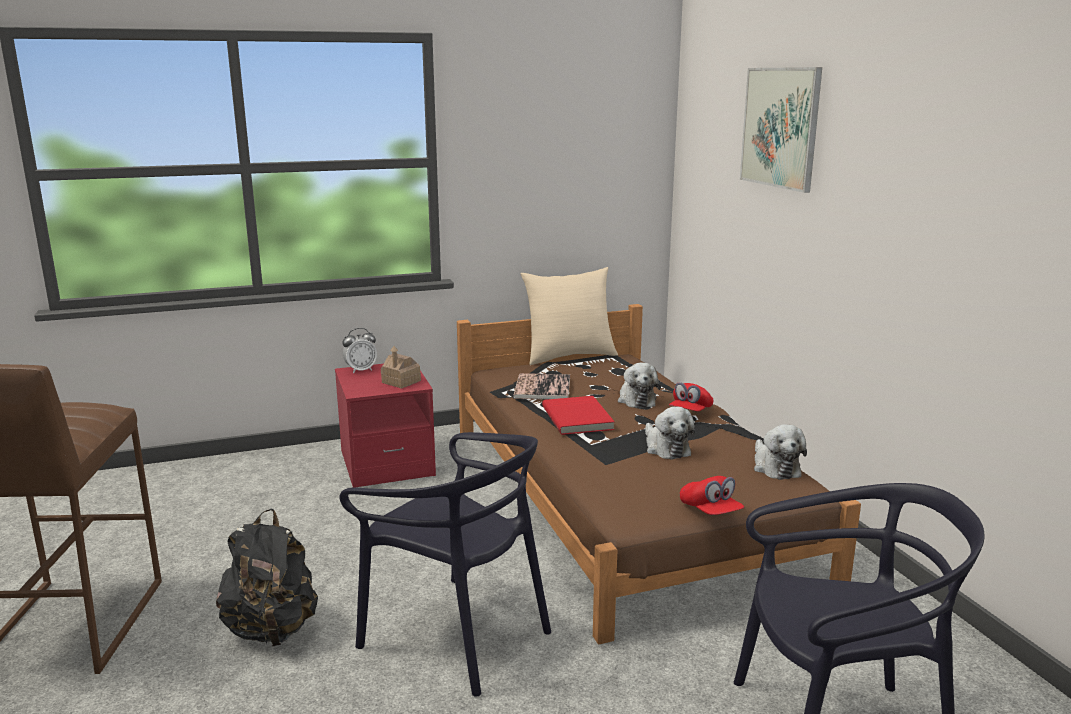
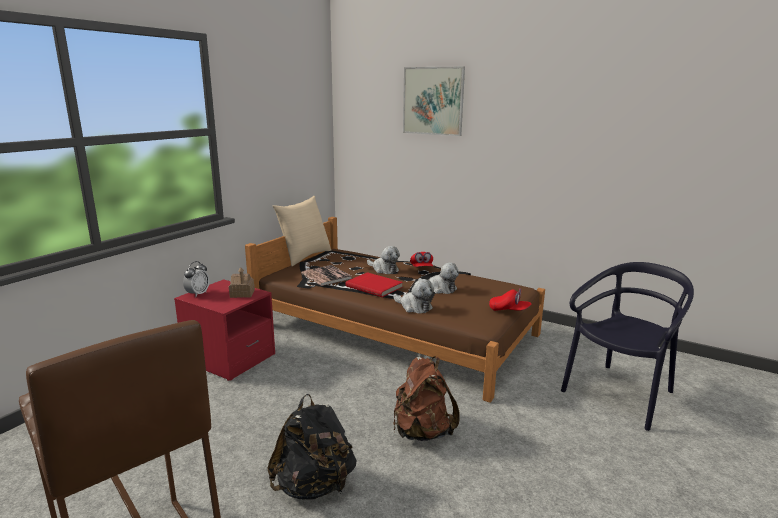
camera: 40 degrees left, 0 degrees up
black chair [339,432,551,697] -> brown backpack [393,356,460,441]
plush toy [754,424,807,480] -> plush toy moved to [393,279,434,314]

